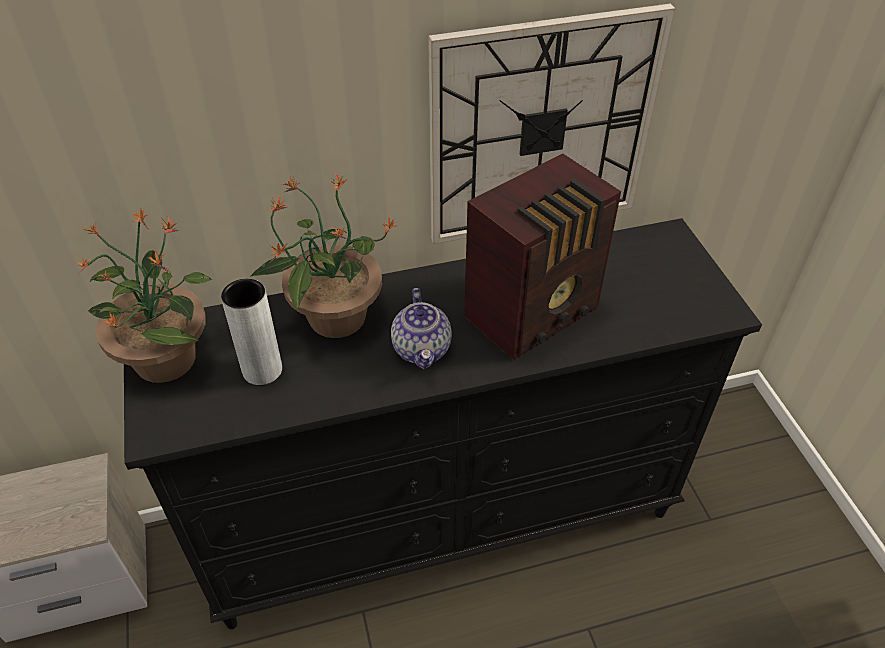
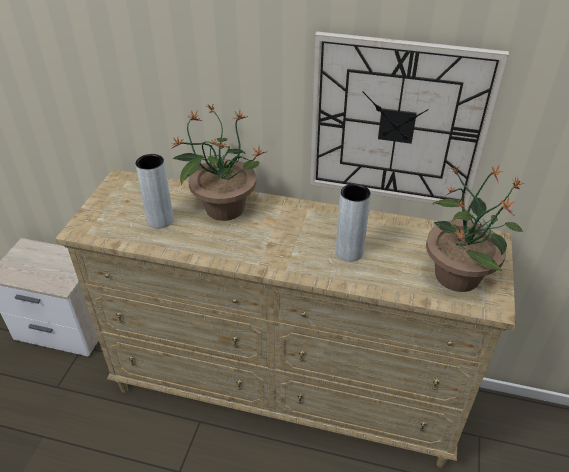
camera: 30 degrees right, 5 degrees down
potted plant [78,209,212,383] -> potted plant moved to [426,165,524,292]
black dresser [124,218,762,629] -> beige dresser [55,169,516,468]
teapot [391,288,452,369] -> none
radio [464,153,621,360] -> grey vase [336,184,371,262]

